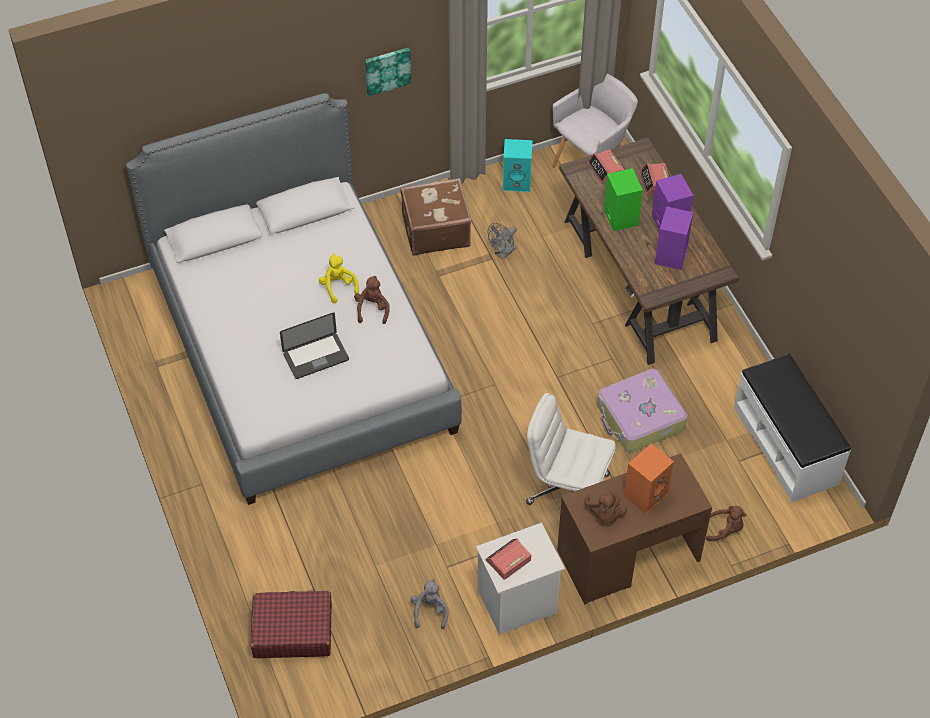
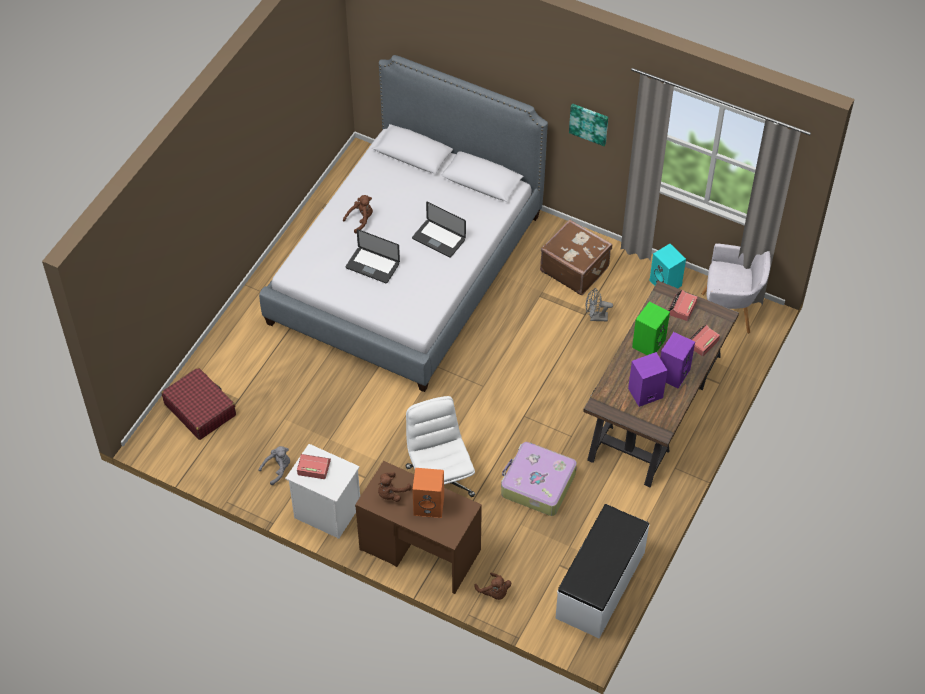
camera: 50 degrees right, 0 degrees up
yellow plush toy [319,254,359,303] -> laptop [412,202,466,257]
brown plush toy [354,276,390,324] -> brown plush toy moved to [343,195,373,234]

